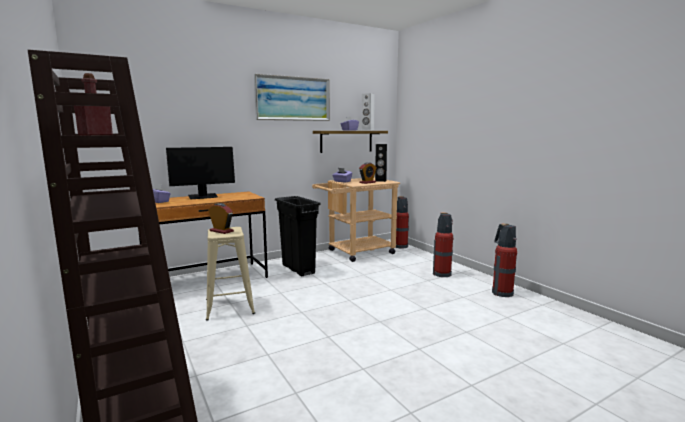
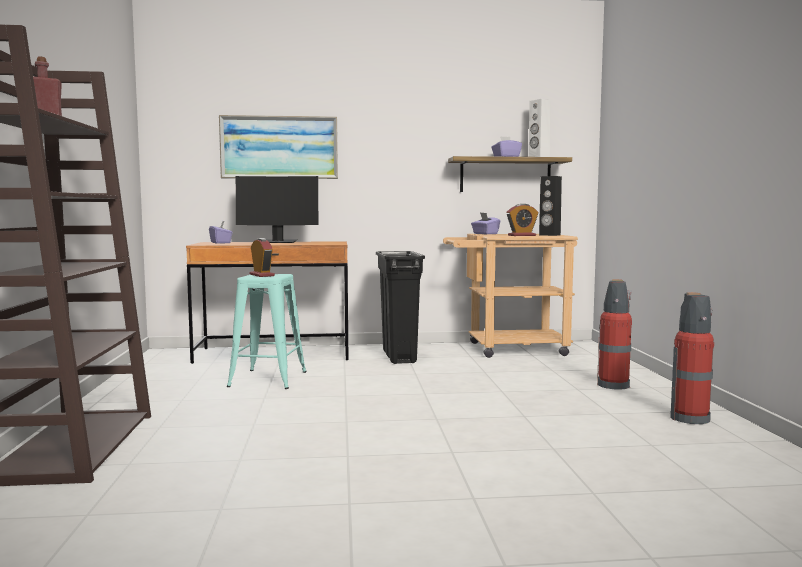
camera: 25 degrees right, 5 degrees down
beige stool [206,227,255,321] -> turquoise stool [227,274,307,389]
picture [254,74,330,121] -> picture moved to [219,115,338,179]
fire extinguisher [396,196,409,249] -> none

